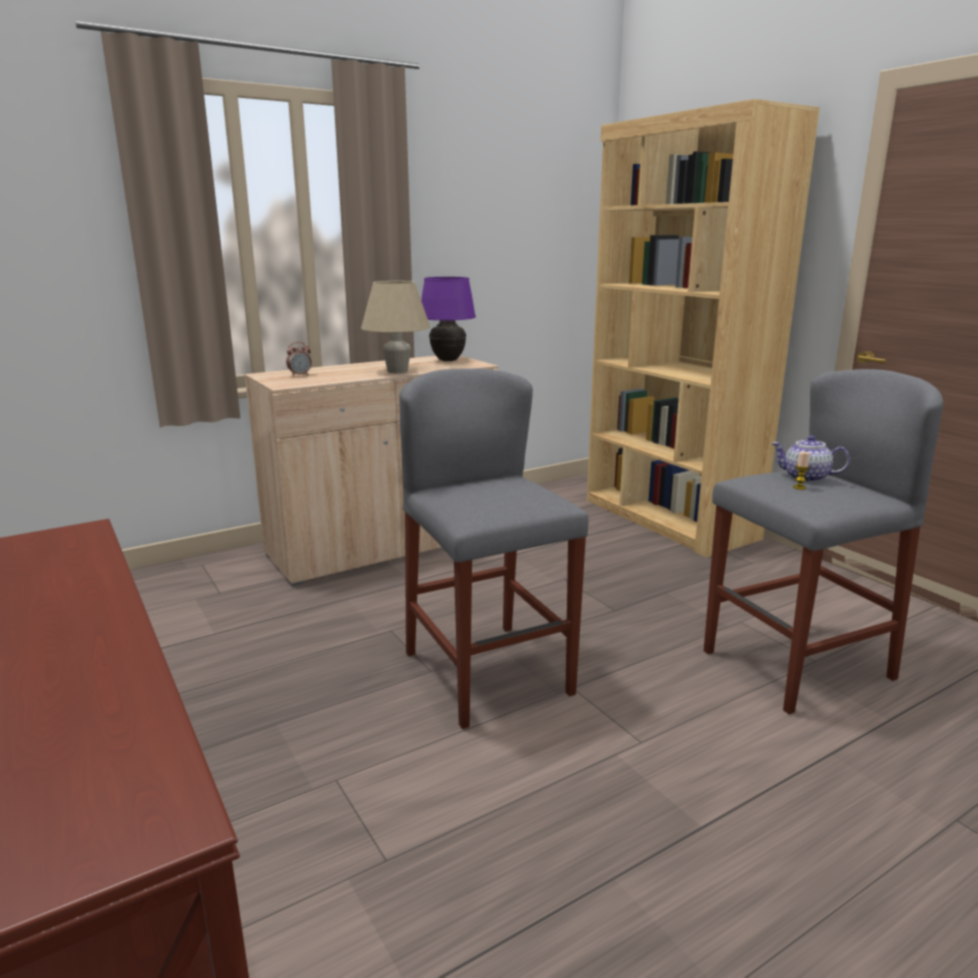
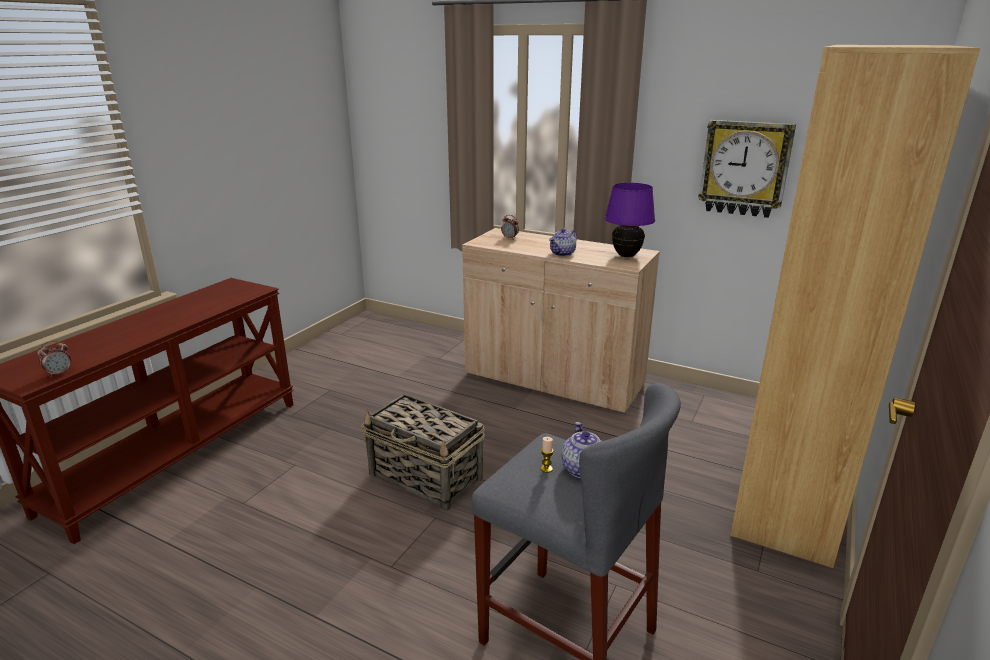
camera: 60 degrees right, 5 degrees up
beige table lamp [361,281,430,373] -> teapot [549,228,577,256]
grey stool [399,368,588,729] -> basket [361,394,485,511]
none -> alarm clock [38,340,71,377]
none -> wall clock [699,120,796,218]

